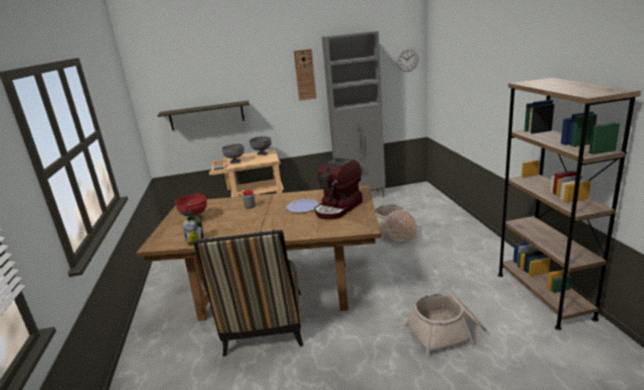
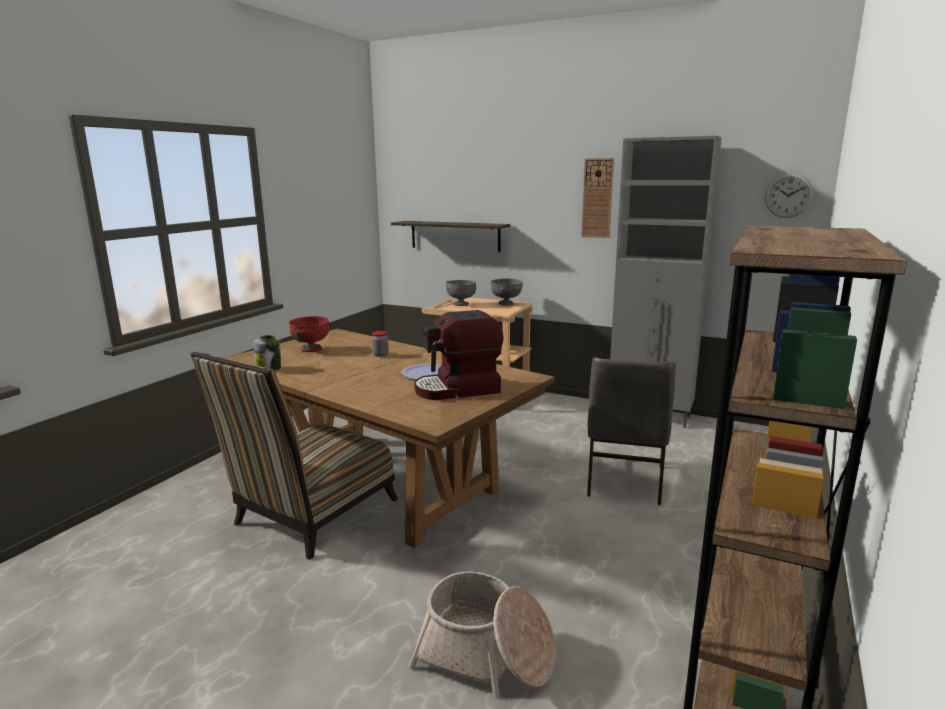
camera: 35 degrees right, 5 degrees down
basket [375,204,417,243] -> grey chair [587,357,676,505]

